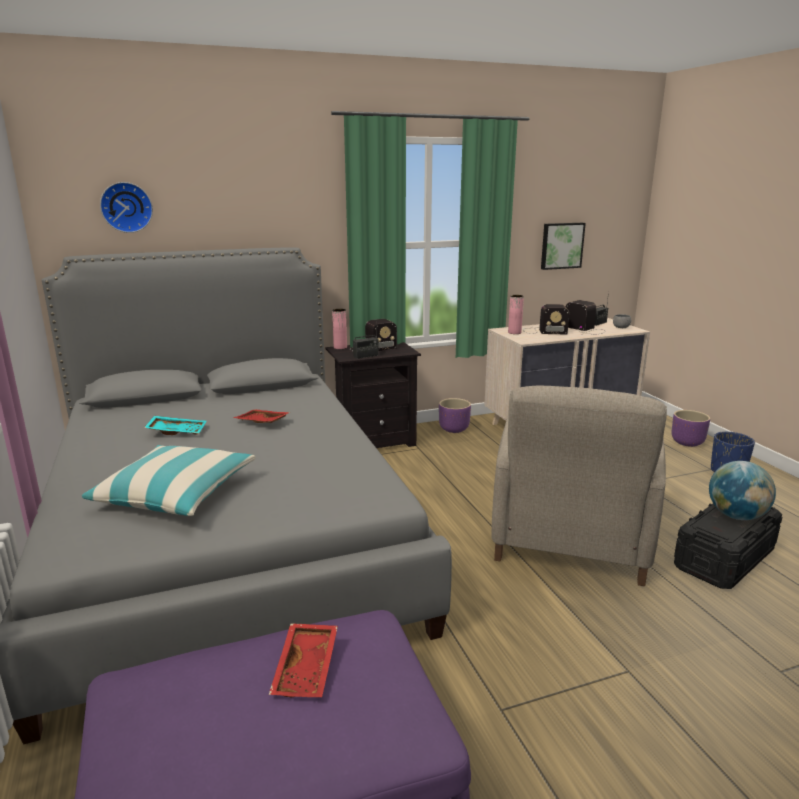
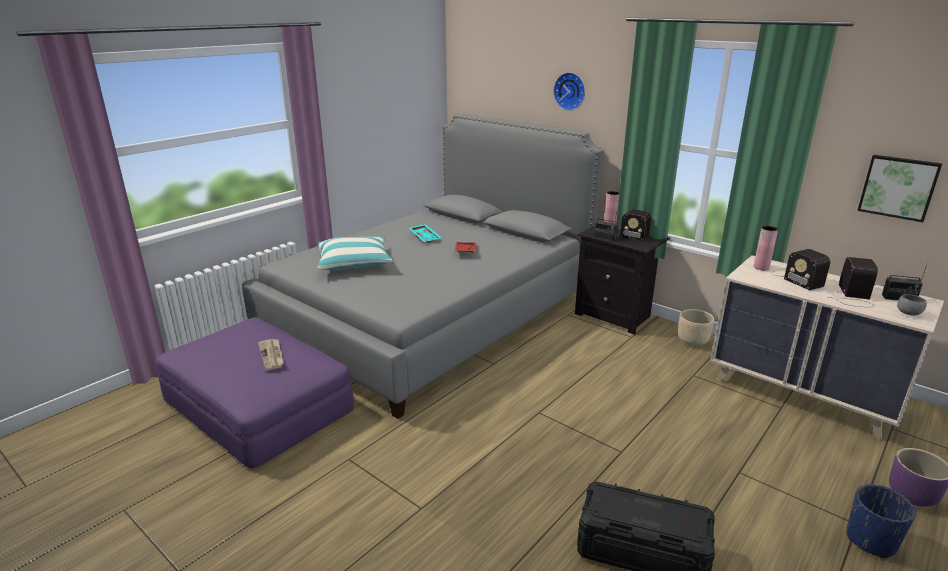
camera: 60 degrees right, 5 degrees up
wall clock [100,182,153,233] -> wall clock moved to [553,72,585,111]
red tray [269,623,338,697] -> newspaper [258,339,284,370]
purple planter [439,398,471,433] -> beige planter [678,309,714,346]
beige armchair [491,386,667,586] -> none
globe [709,461,776,520] -> none

